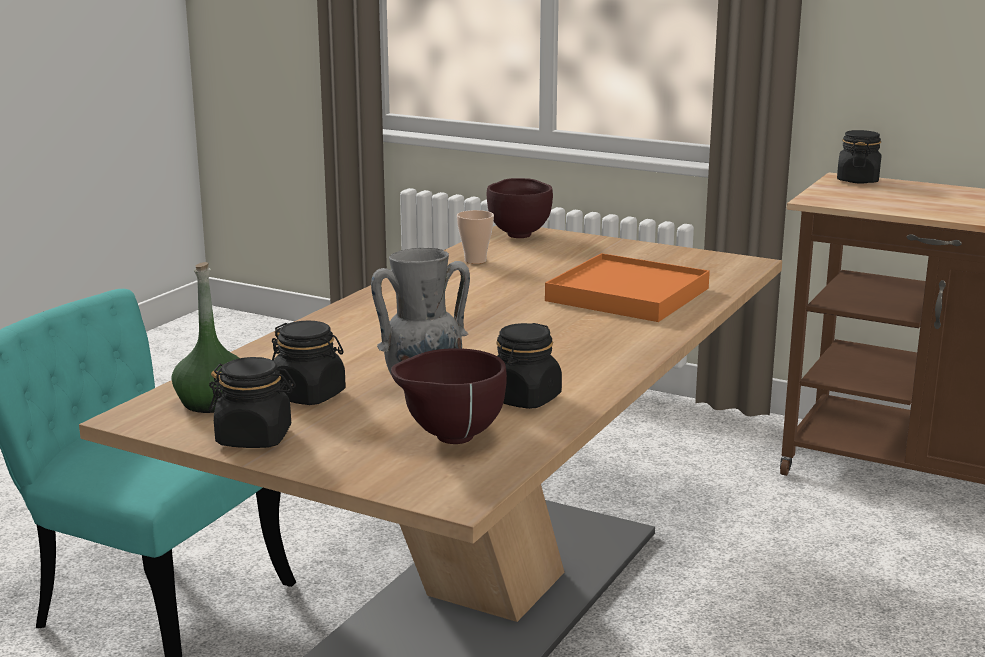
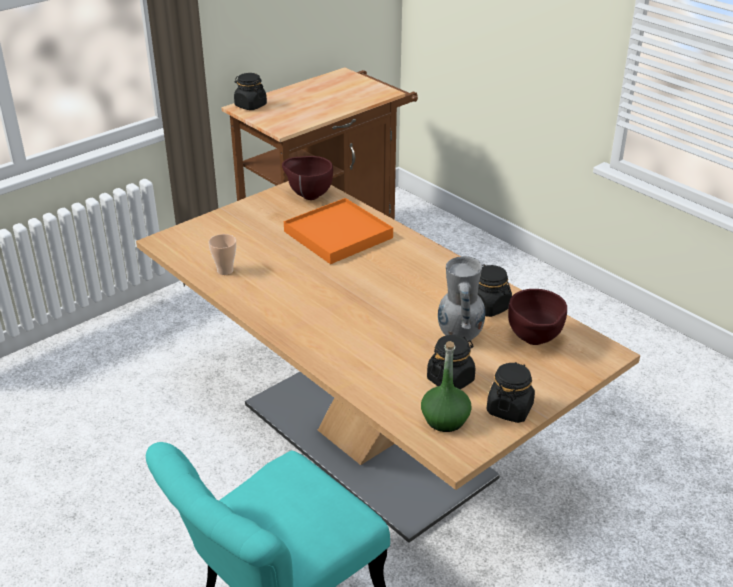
camera: 70 degrees left, 15 degrees up
brown bowl [487,178,553,238] -> brown bowl moved to [282,156,333,200]

